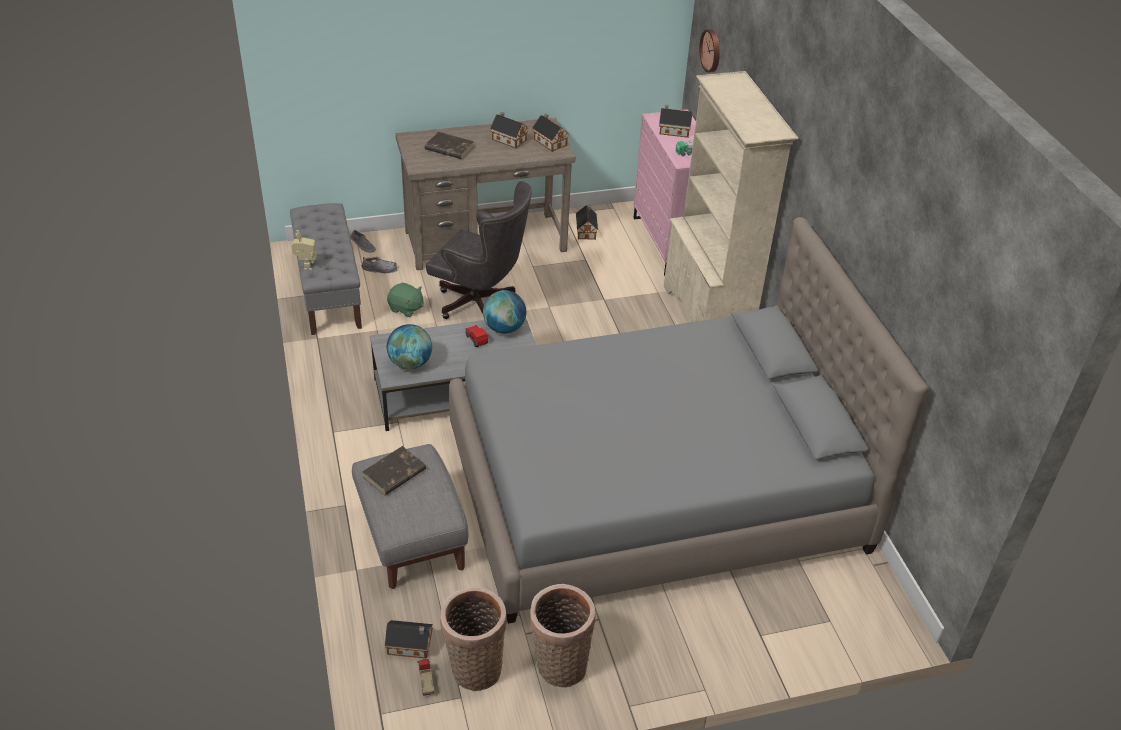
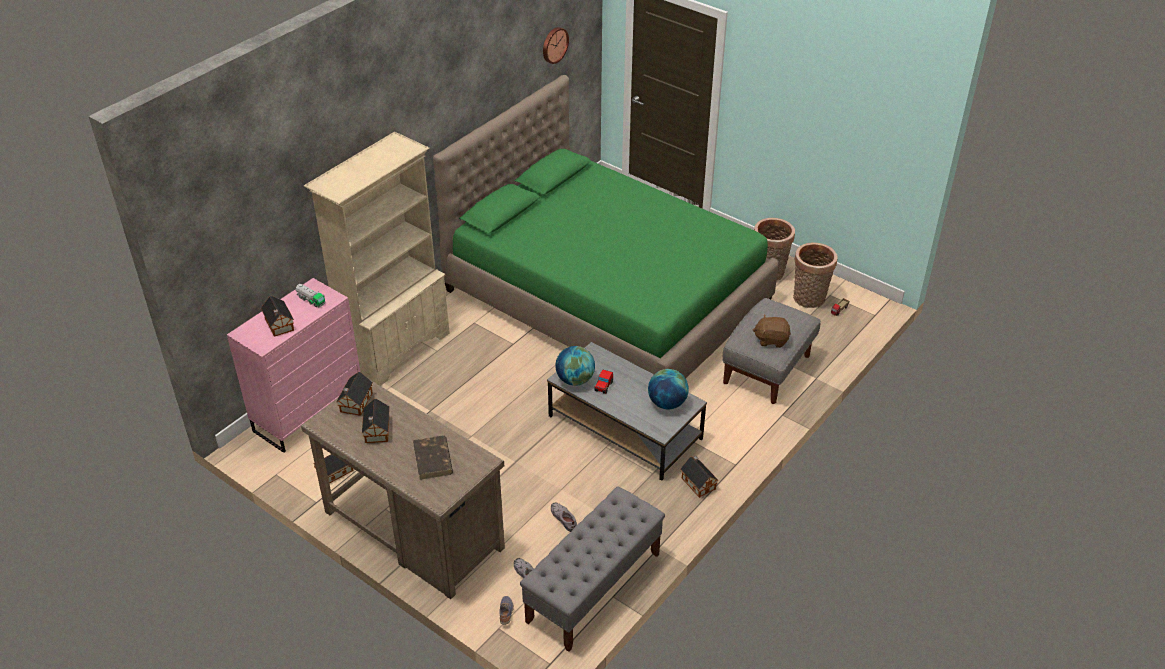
camera: 125 degrees left, 0 degrees up
toy robot [291,230,317,270] -> none
brown book [362,446,426,496] -> brown plush toy [753,314,791,348]
toy house [385,620,433,659] -> toy house moved to [680,456,719,498]
green plush toy [387,283,424,317] -> grey shoe [551,502,577,532]
grey office chair [426,181,532,319] -> none
grey bed [449,217,929,624] -> green bed [433,75,779,378]
wall clock [699,29,720,72] -> wall clock moved to [543,27,569,64]

